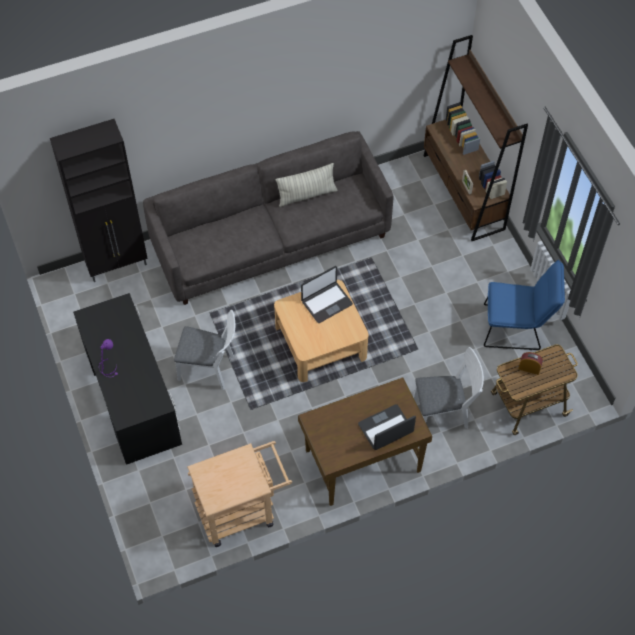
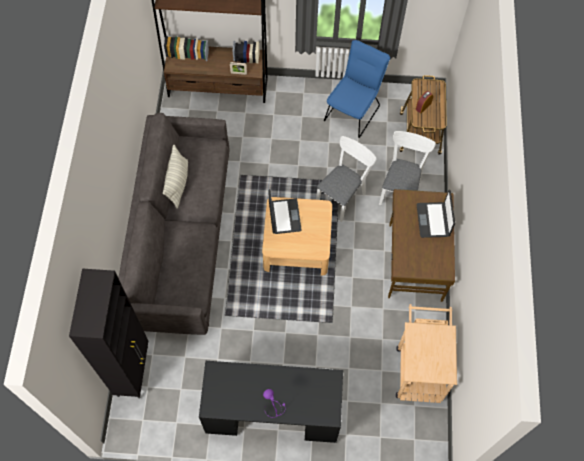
camera: 65 degrees left, 5 degrees up
white chair [174,310,236,390] -> white chair moved to [316,136,376,222]

